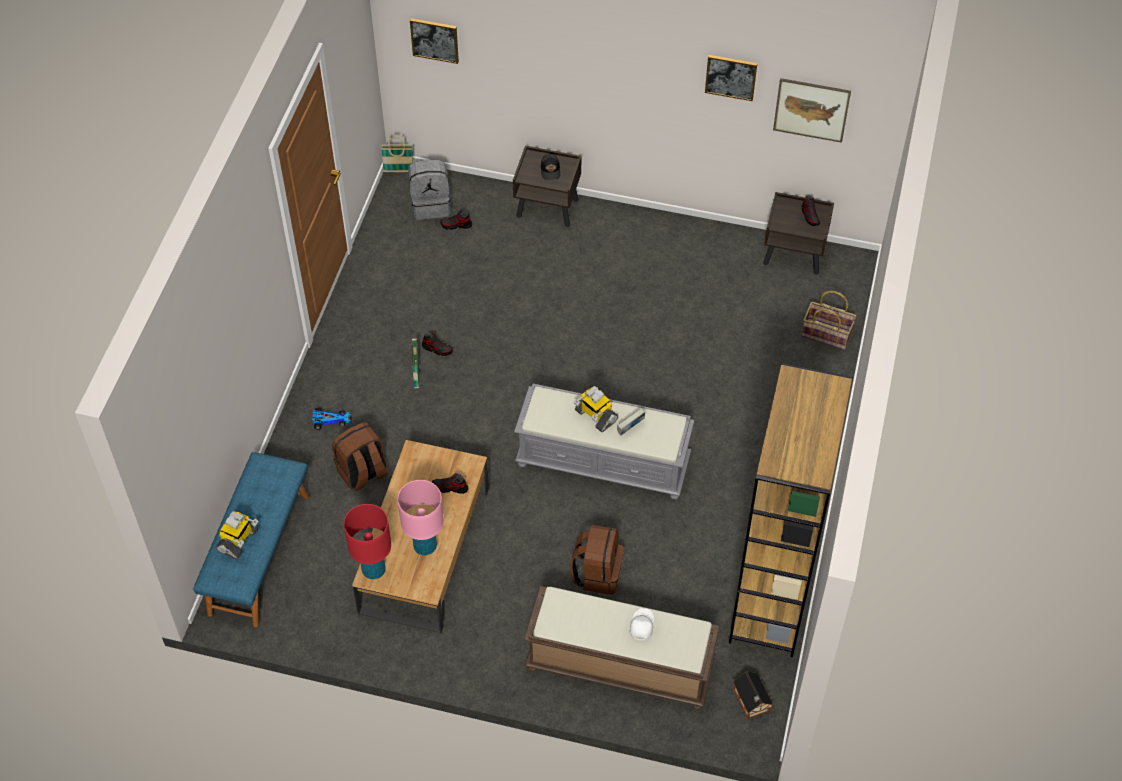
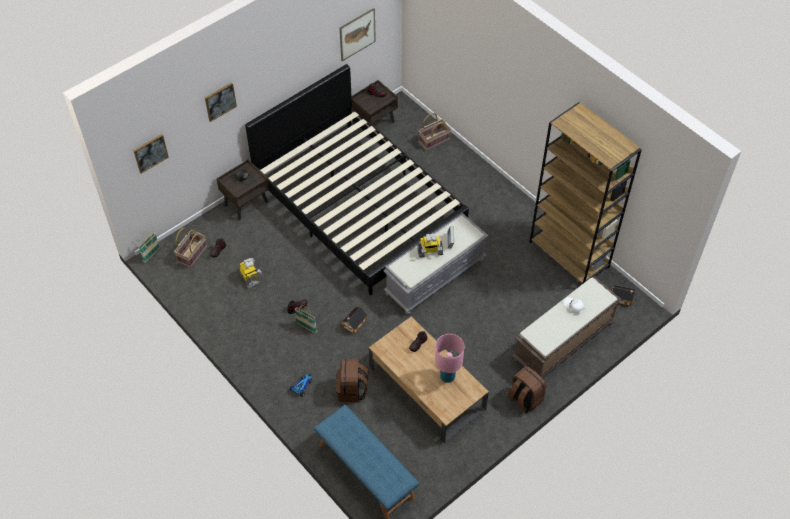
camera: 55 degrees left, 0 degrees up
toy robot [216,511,258,560] -> toy robot moved to [238,258,262,288]
red table lamp [344,504,391,579] -> none
grey backpack [408,159,451,220] -> basket [174,228,207,268]
brown backpack [570,525,624,595] -> brown backpack moved to [507,366,546,413]
picture [705,55,757,101] -> picture moved to [205,82,237,122]
none -> black bed [245,64,469,295]
none -> toy house [341,307,367,334]

